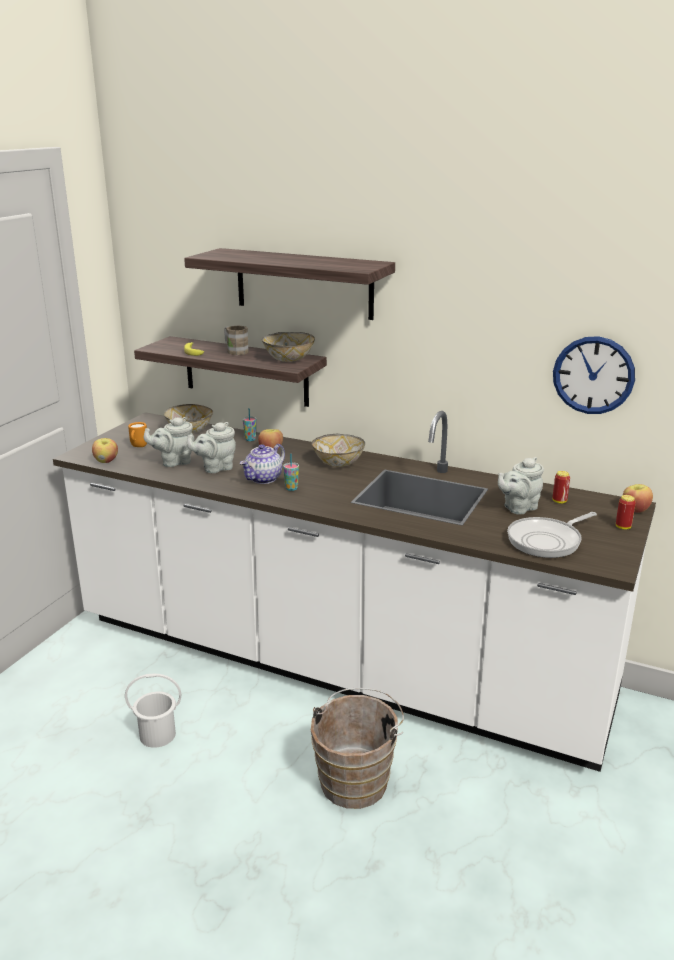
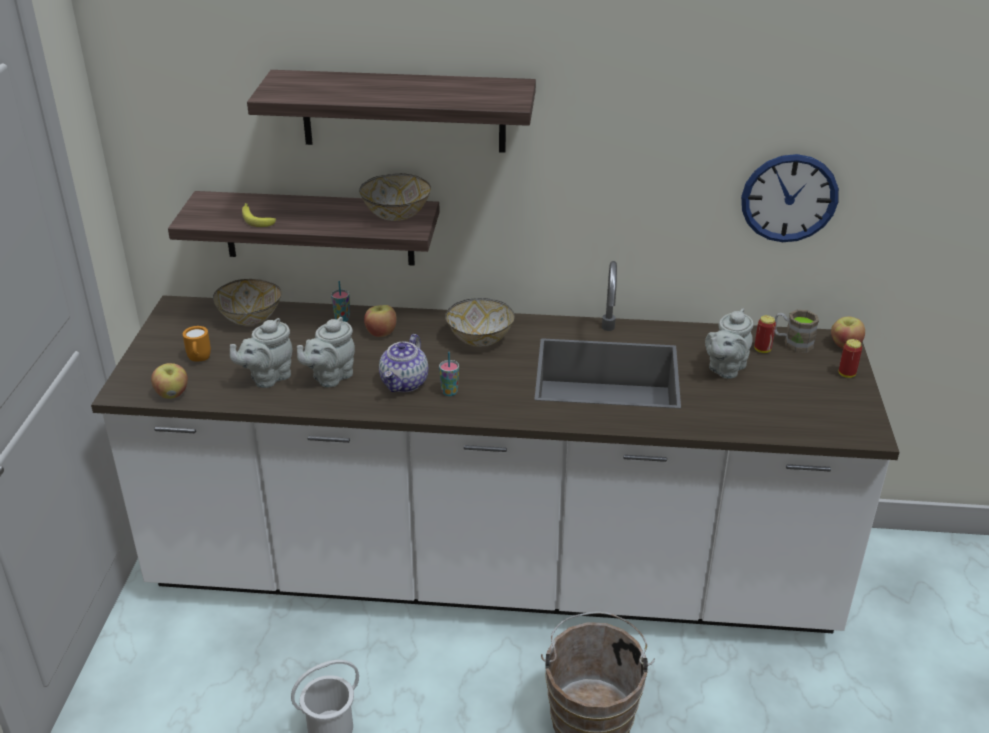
camera: 20 degrees left, 10 degrees up
brown mug [224,325,249,355] -> brown mug moved to [775,310,819,353]
frying pan [507,512,597,558] -> none

